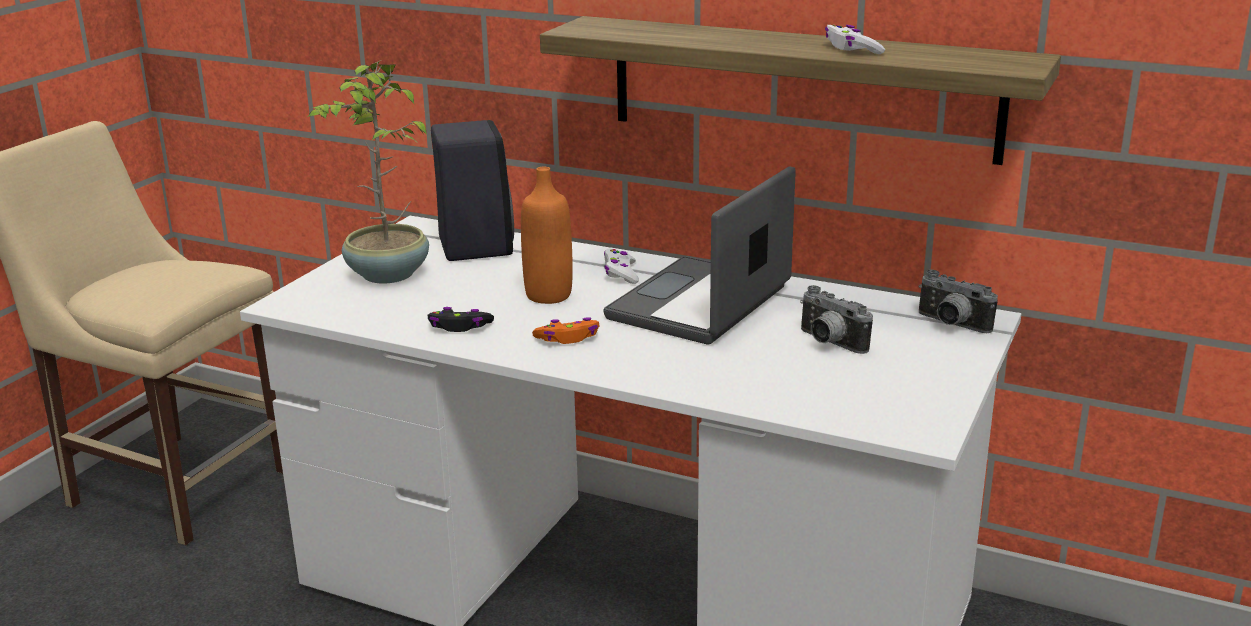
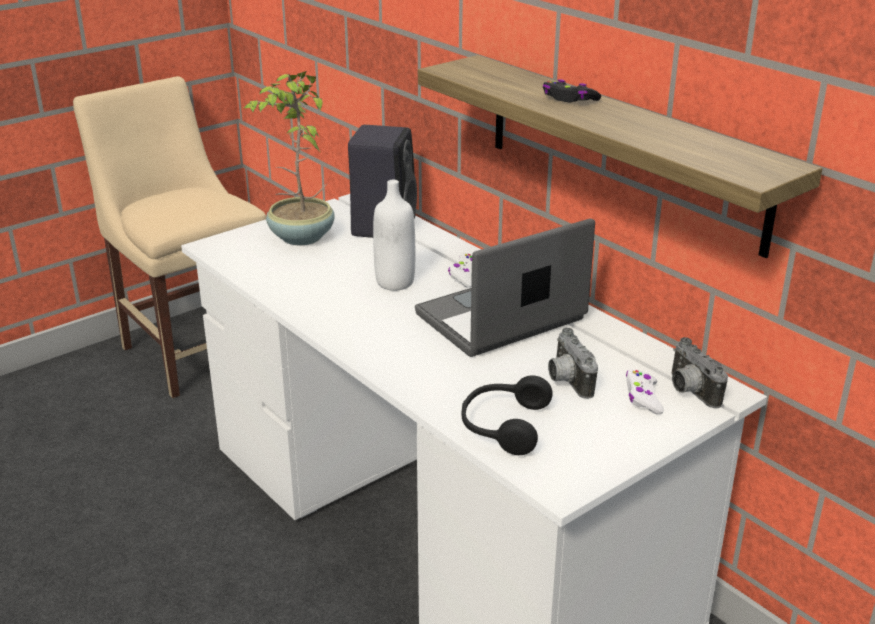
camera: 25 degrees right, 5 degrees up
black game controller [428,307,494,332] -> black game controller moved to [543,79,601,102]
orange bottle [521,167,573,304] -> white bottle [373,179,415,291]
orange game controller [532,317,599,344] -> none
white game controller [825,24,885,54] -> white game controller moved to [626,369,664,414]
none -> black headphones [462,375,553,455]

